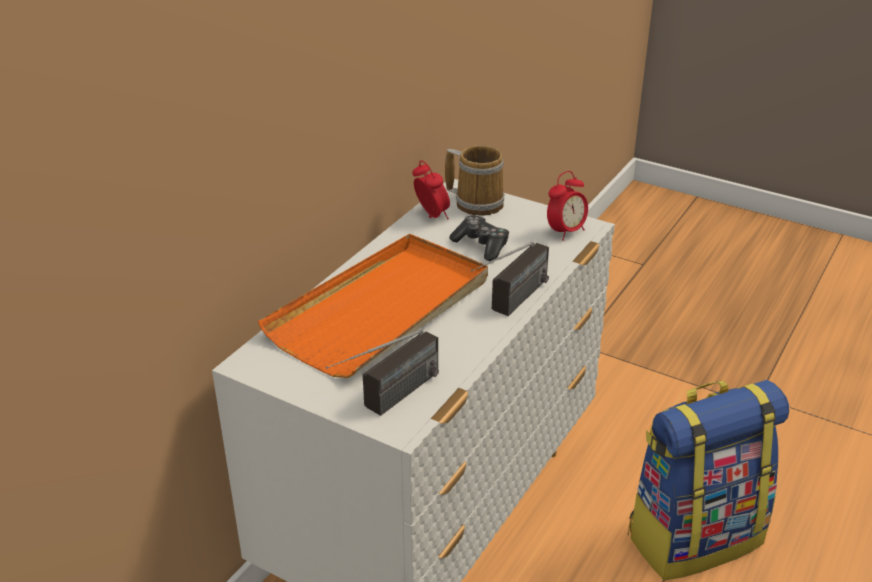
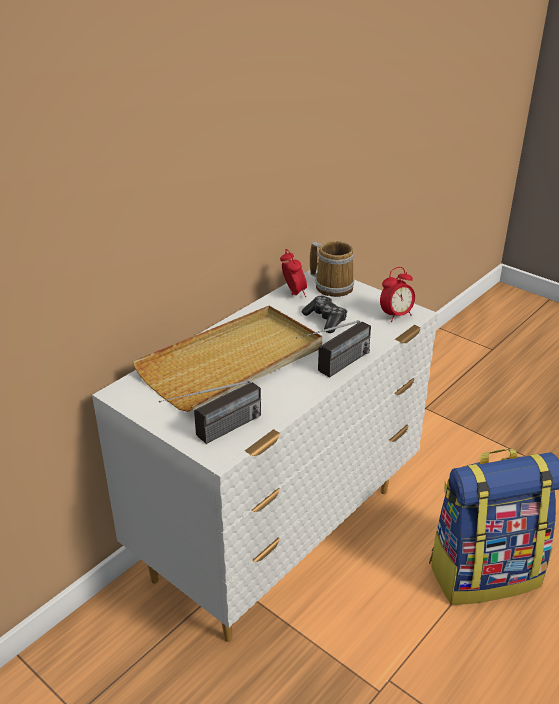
camera: 10 degrees right, 0 degrees up
orange tray [258,234,488,378] -> beige tray [132,306,322,412]

